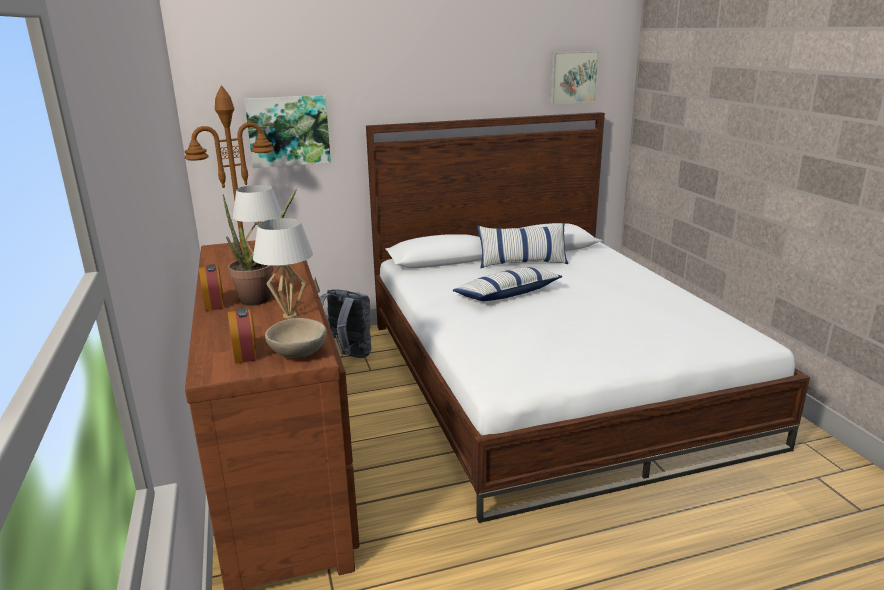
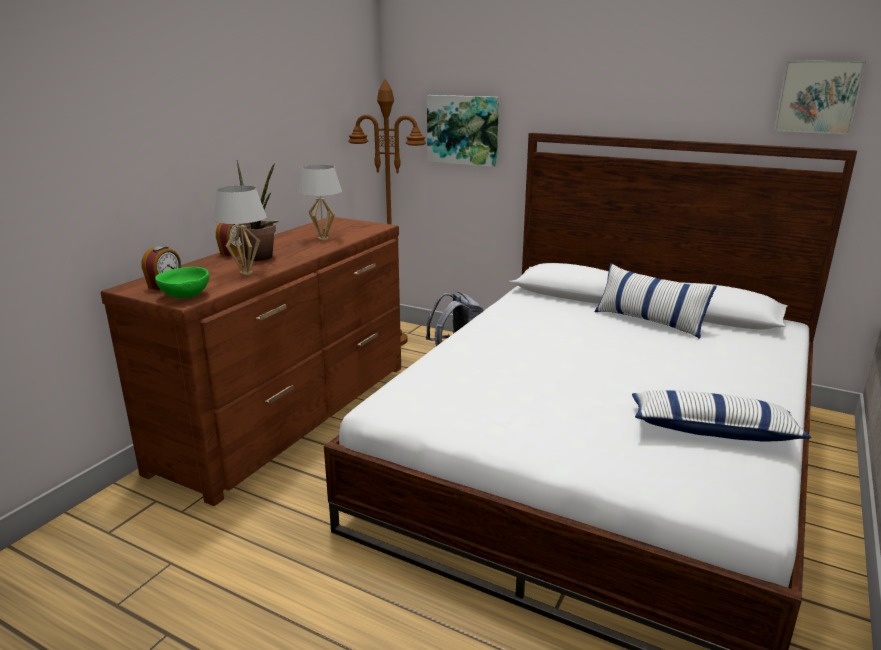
camera: 45 degrees right, 0 degrees up
beige bowl [265,318,327,358] -> green bowl [155,267,209,298]
pillow [453,267,562,301] -> pillow moved to [632,390,811,442]

